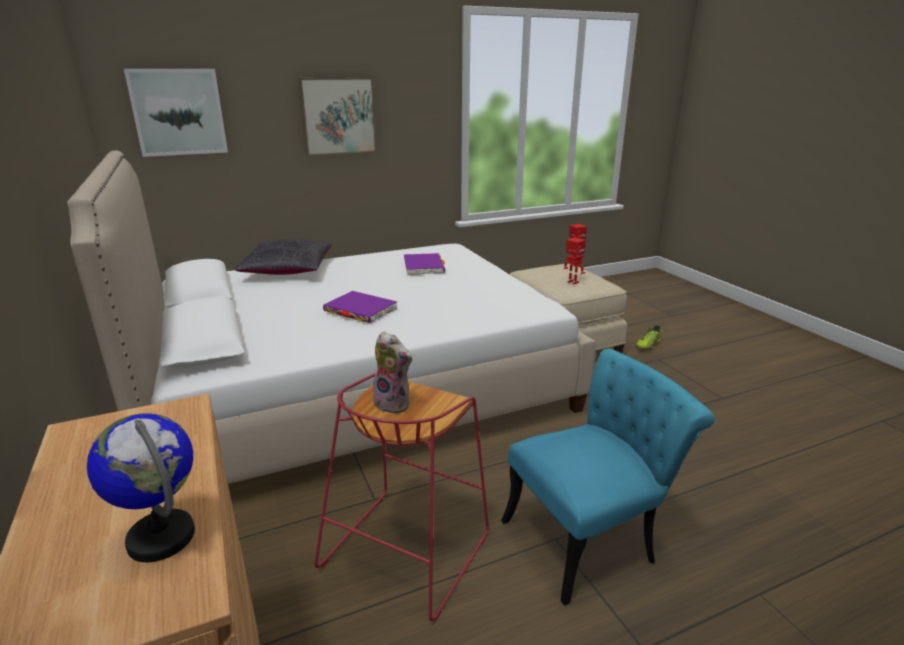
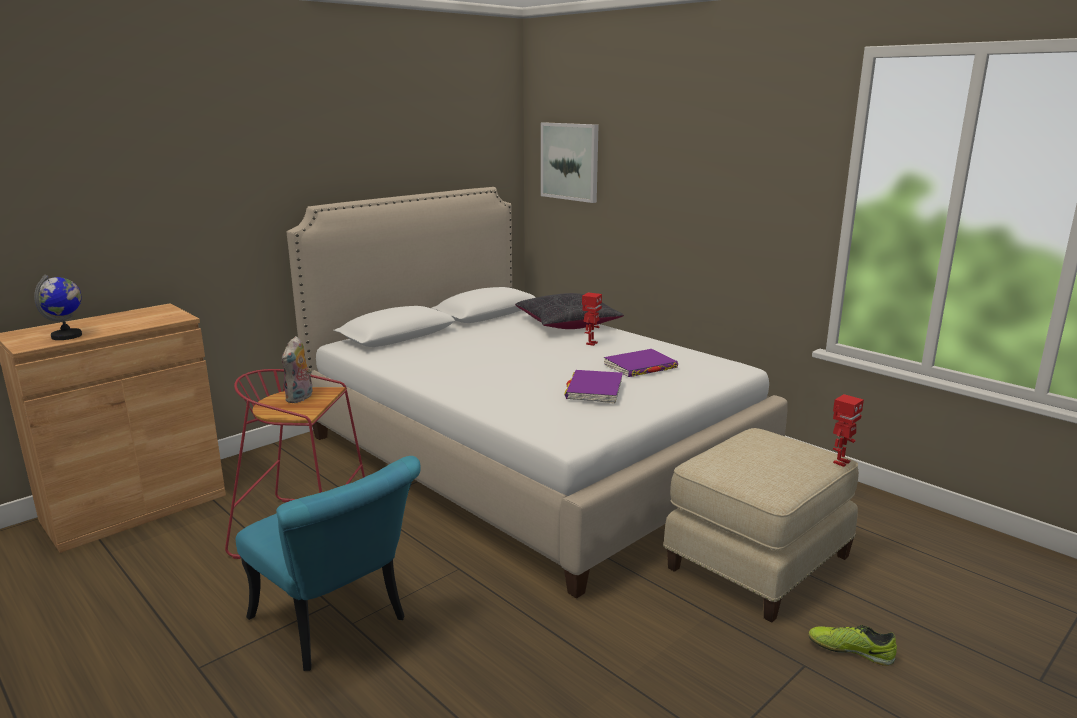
camera: 70 degrees right, 5 degrees down
picture [298,77,377,156] -> none
purple book [323,291,397,323] -> purple book moved to [564,370,623,404]
toy robot [564,237,586,284] -> toy robot moved to [582,292,602,346]

